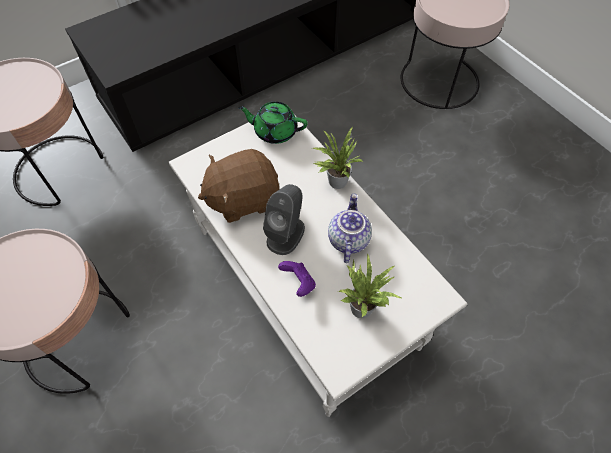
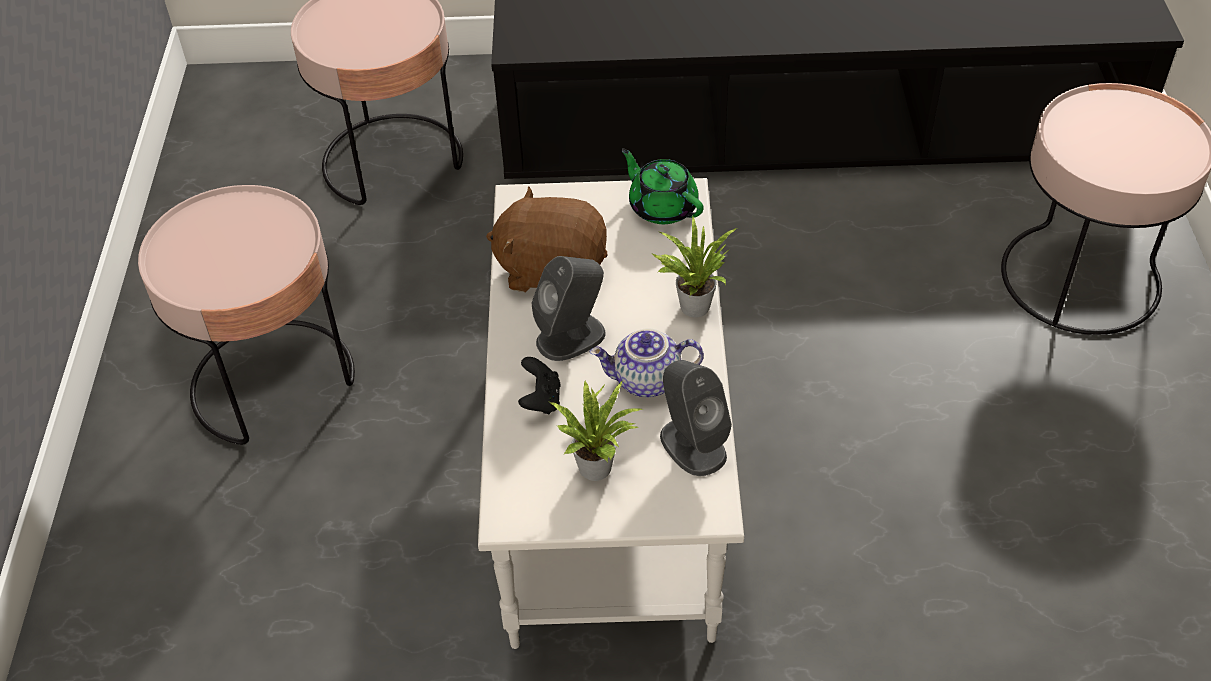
camera: 35 degrees right, 10 degrees down
purple game controller [278,261,316,297] -> black game controller [518,357,561,414]
teapot [328,194,372,263] -> teapot turned 135 degrees counterclockwise [589,328,704,397]
none -> grey speaker [660,360,732,476]

